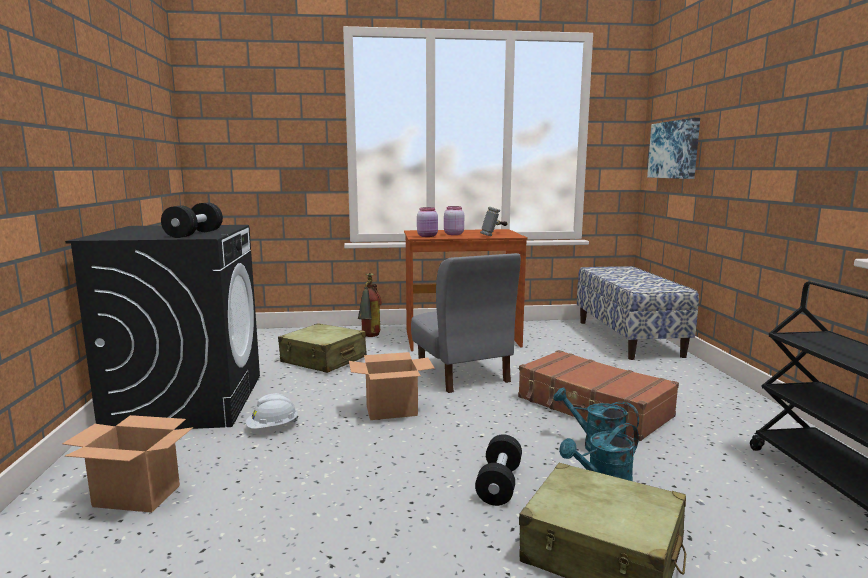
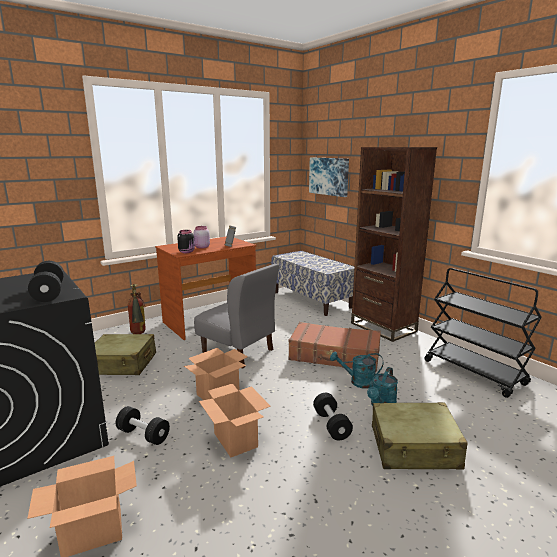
camera: 30 degrees left, 5 degrees up
white hard hat [246,393,298,429] -> black dumbbell [116,406,170,445]
pink jar [417,207,438,237] -> black jar [177,230,195,253]
none -> cardboard box [199,383,271,458]
none -> brown bookcase [351,147,437,342]

